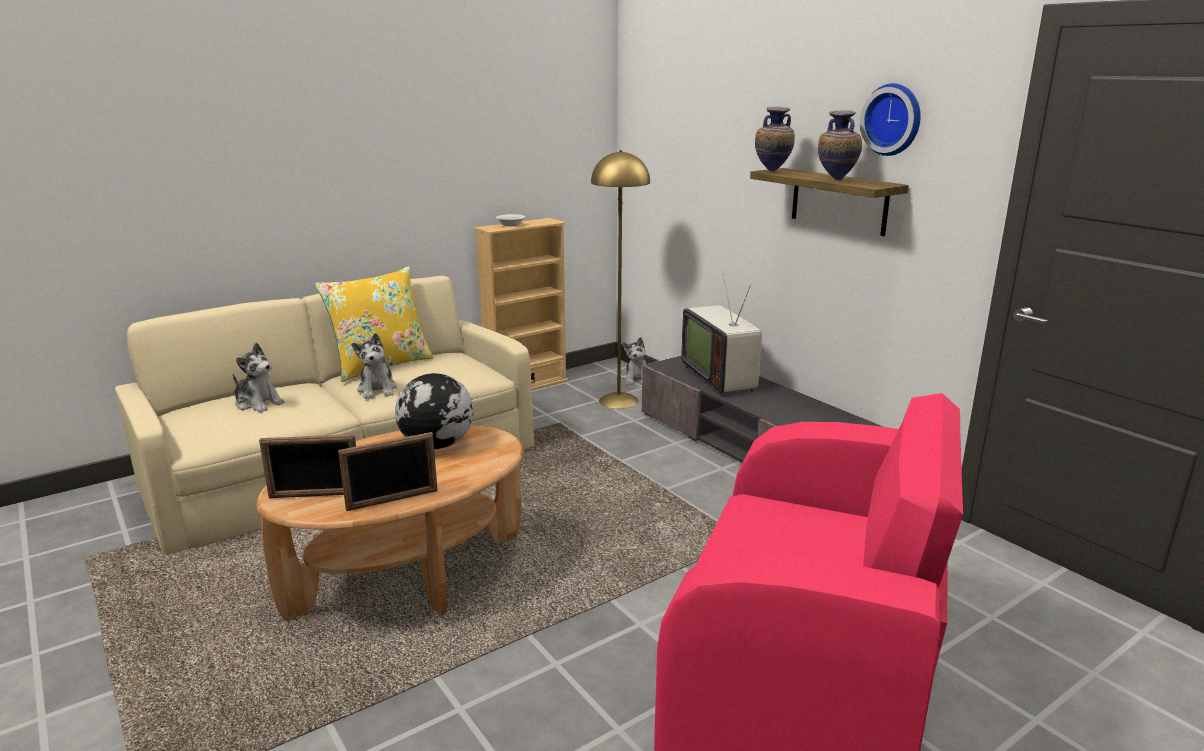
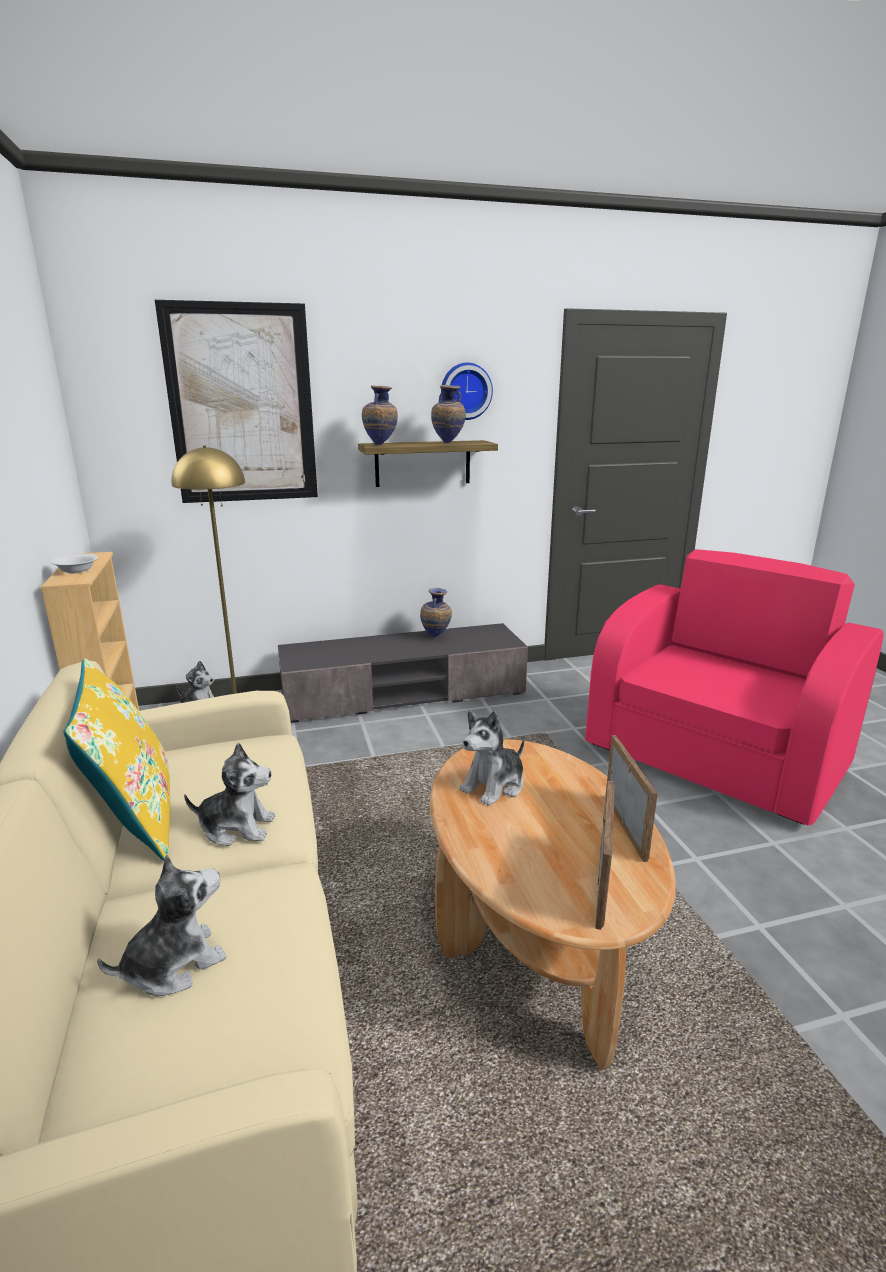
camera: 70 degrees left, 0 degrees up
globe [395,373,473,449] -> plush toy [459,711,525,806]
television [681,275,762,396] -> none
none -> picture [155,300,318,503]
none -> vase [420,588,452,638]

